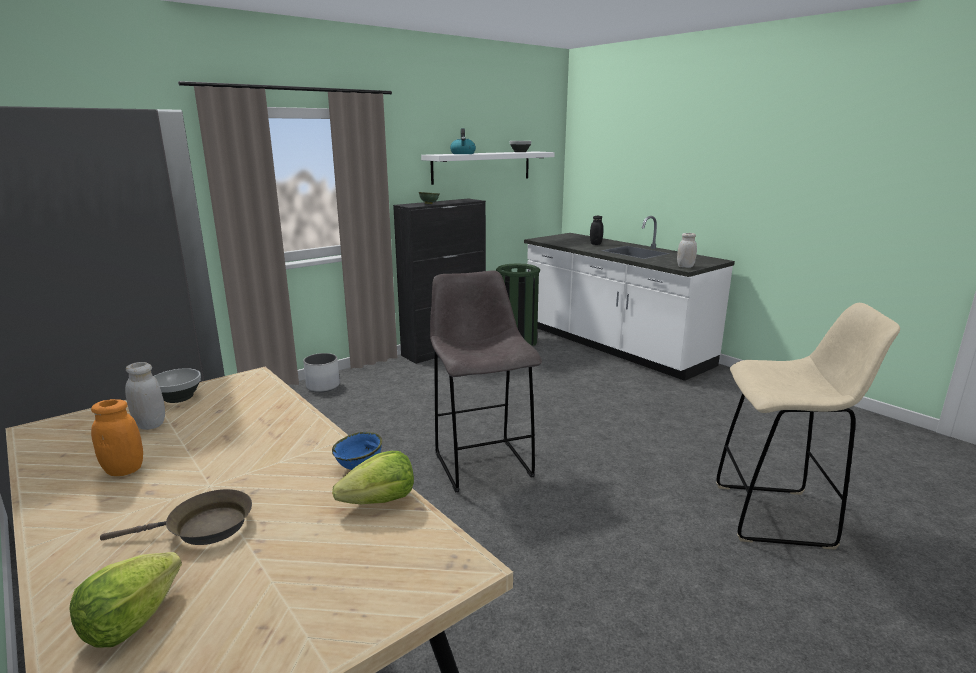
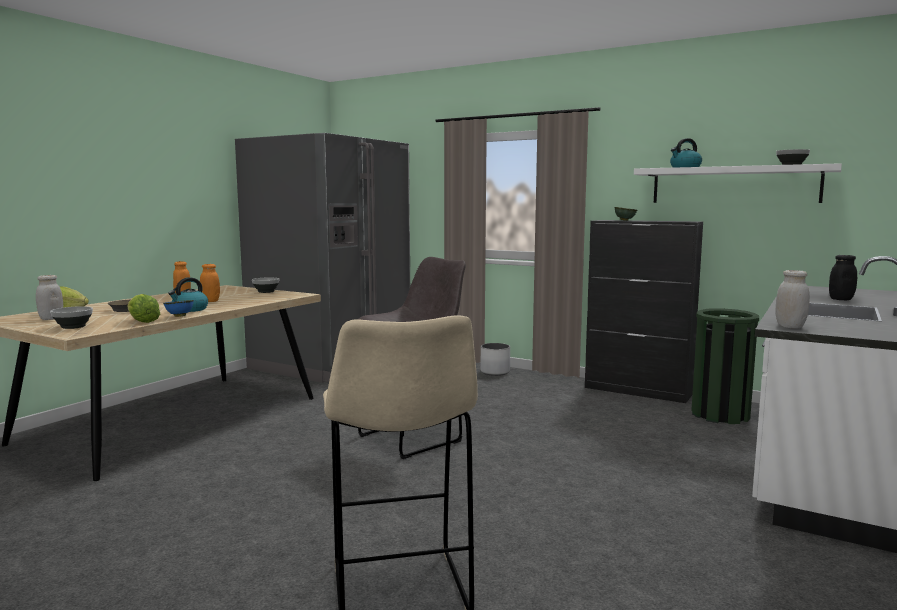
camera: 70 degrees right, 10 degrees down
white jar [125,362,165,430] -> white jar moved to [36,275,63,320]
none -> bowl [50,306,93,329]
none -> kettle [168,277,208,312]
none -> orange jar [200,264,220,302]

